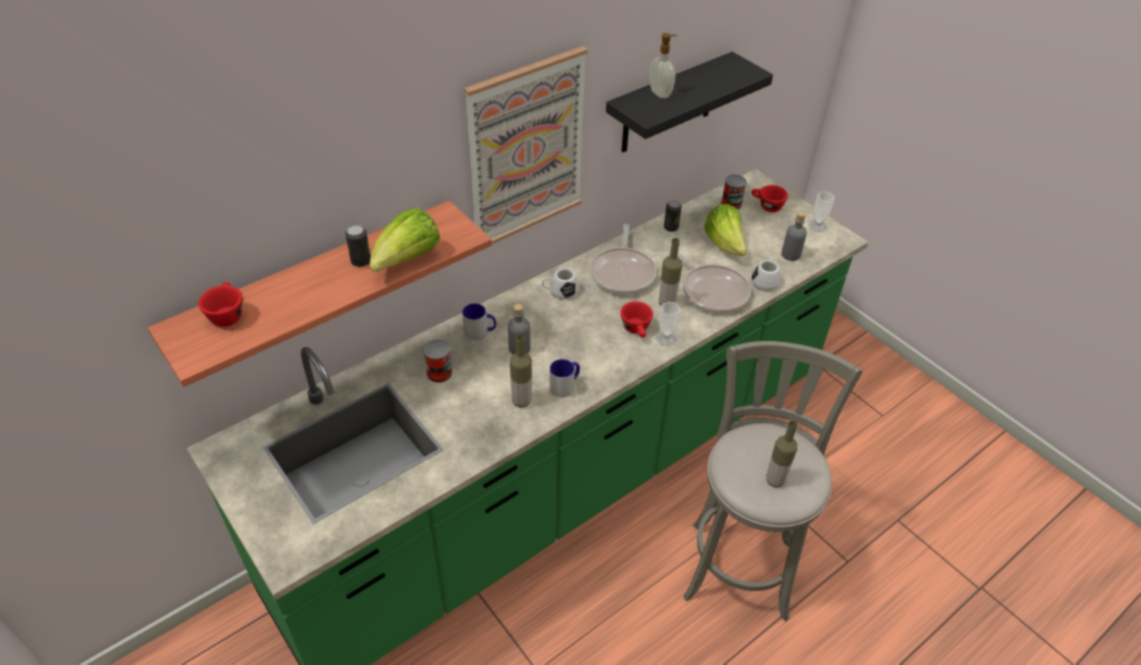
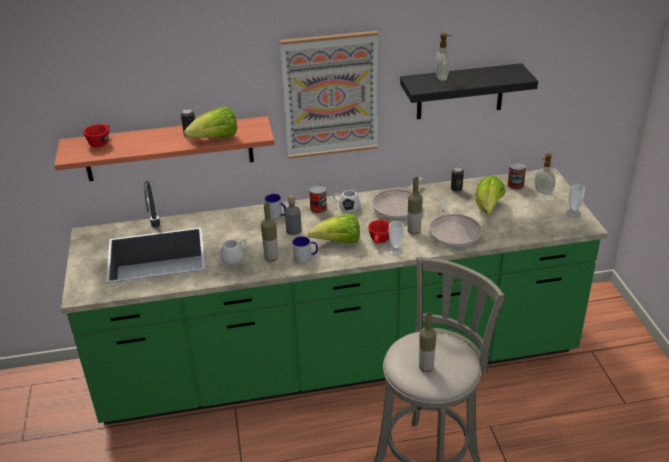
camera: 30 degrees right, 10 degrees down
can [423,340,452,383] -> can moved to [309,184,327,214]
red cup [751,185,788,212] -> soap dispenser [534,154,556,195]
white mug [751,256,781,291] -> white mug moved to [220,239,246,264]
grey bottle [781,211,807,261] -> none
none -> lettuce [308,214,360,244]

